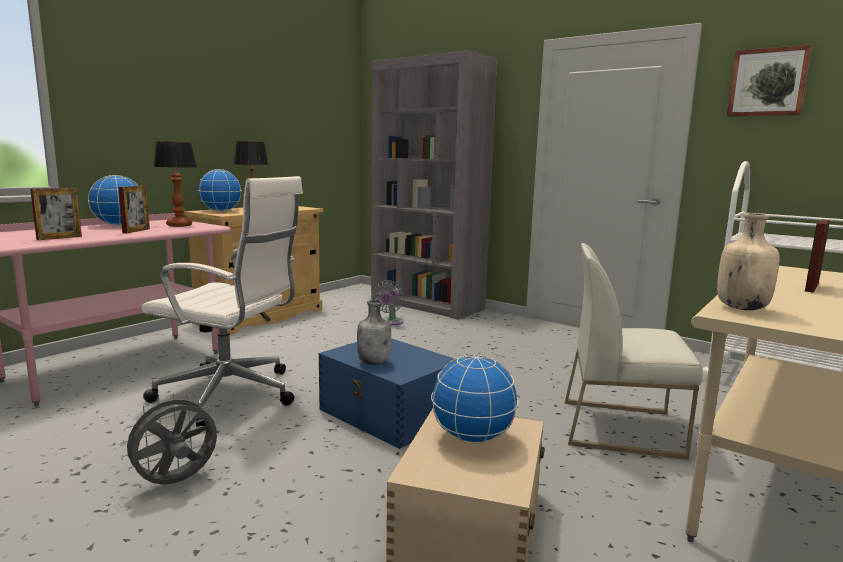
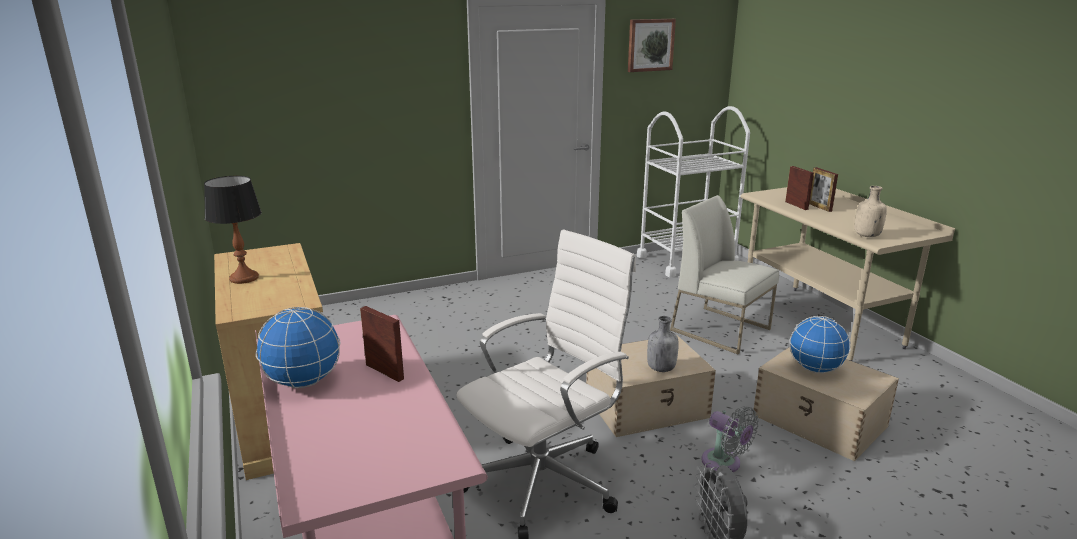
camera: 60 degrees left, 10 degrees up
picture frame [30,188,82,240] -> picture frame moved to [785,166,814,210]
table lamp [153,141,197,227] -> none
globe [198,169,242,212] -> none
blue storage box [319,338,456,449] -> beige storage box [586,335,716,437]
grey bookcase [371,50,498,320] -> none
grey fan [372,280,404,326] -> grey fan moved to [701,406,759,472]
white chair [565,243,703,460] -> white chair turned 90 degrees clockwise [670,195,779,355]

